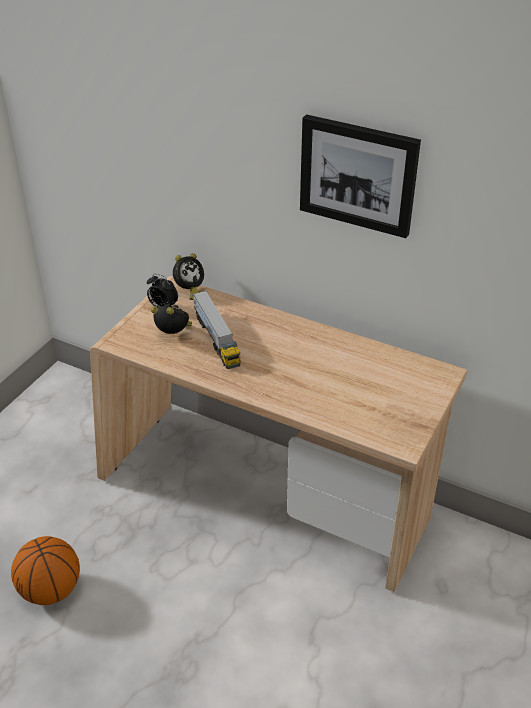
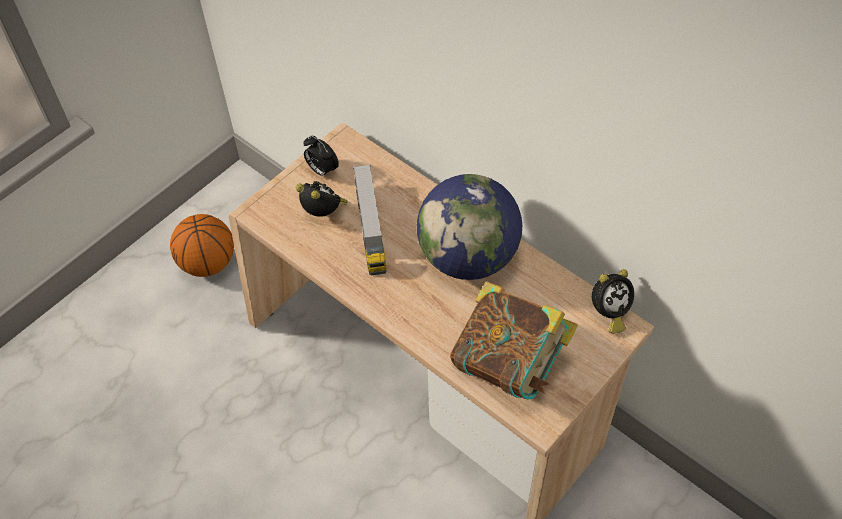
camera: 15 degrees right, 15 degrees up
basketball [11,536,80,605] -> basketball moved to [170,214,234,277]
alarm clock [173,253,204,300] -> alarm clock moved to [592,269,634,334]
picture [300,114,421,238] -> none
none -> globe [417,174,522,280]
none -> book [450,281,578,400]

